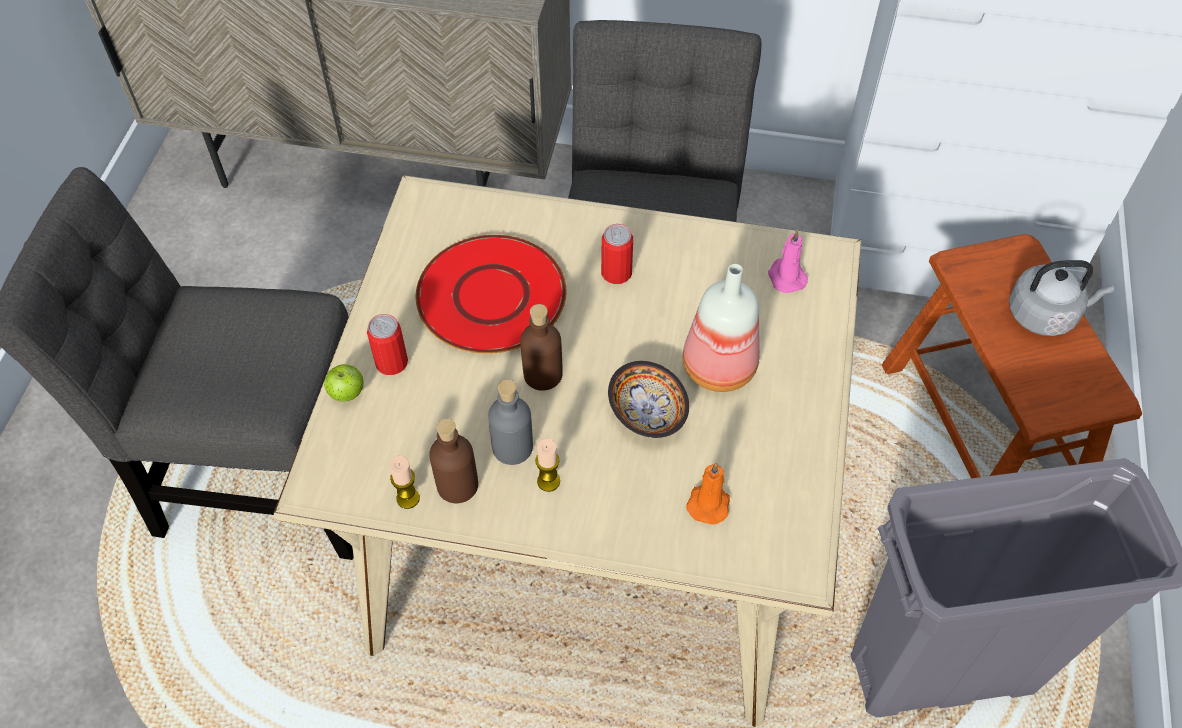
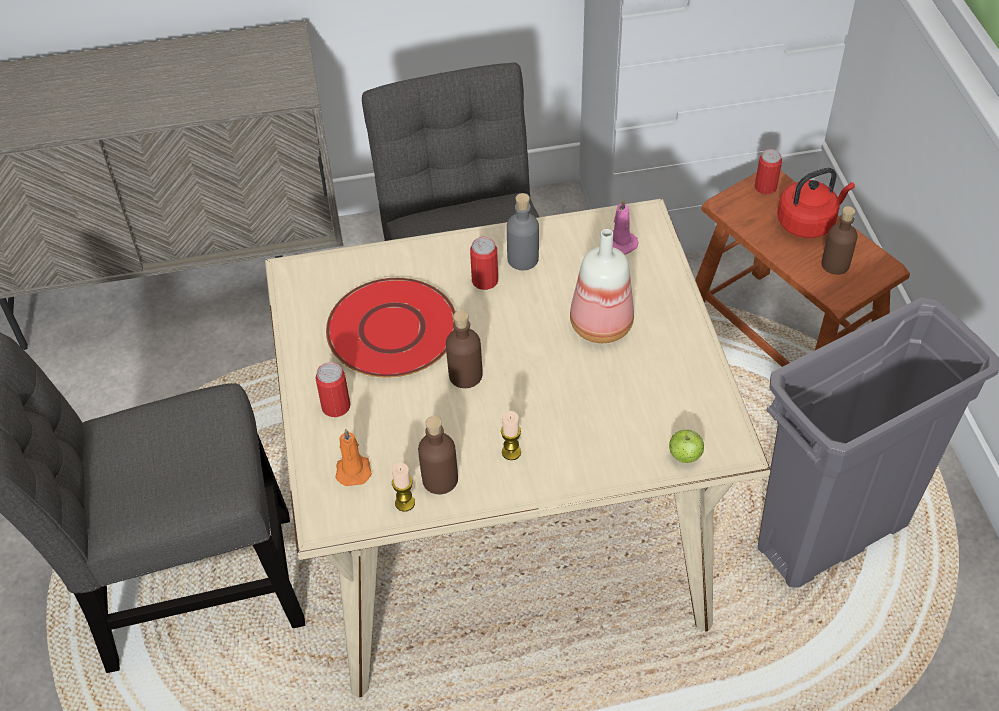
camera: 20 degrees left, 5 degrees down
apple [324,364,364,402] -> apple moved to [669,430,704,463]
grey bottle [488,380,533,465] -> grey bottle moved to [507,193,539,270]
bowl [608,361,689,438] -> none
orange candle [686,462,730,525] -> orange candle moved to [336,428,372,486]
grey kettle [1009,260,1114,336] -> red kettle [777,168,855,238]
none -> can [755,149,782,195]
none -> brown bottle [821,206,858,275]

